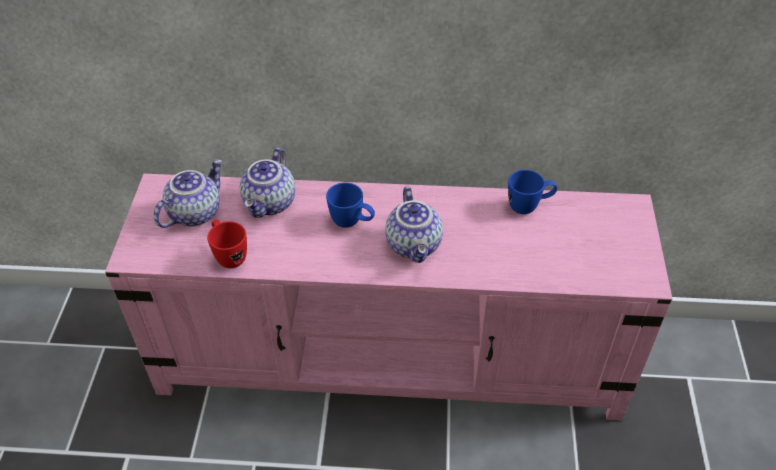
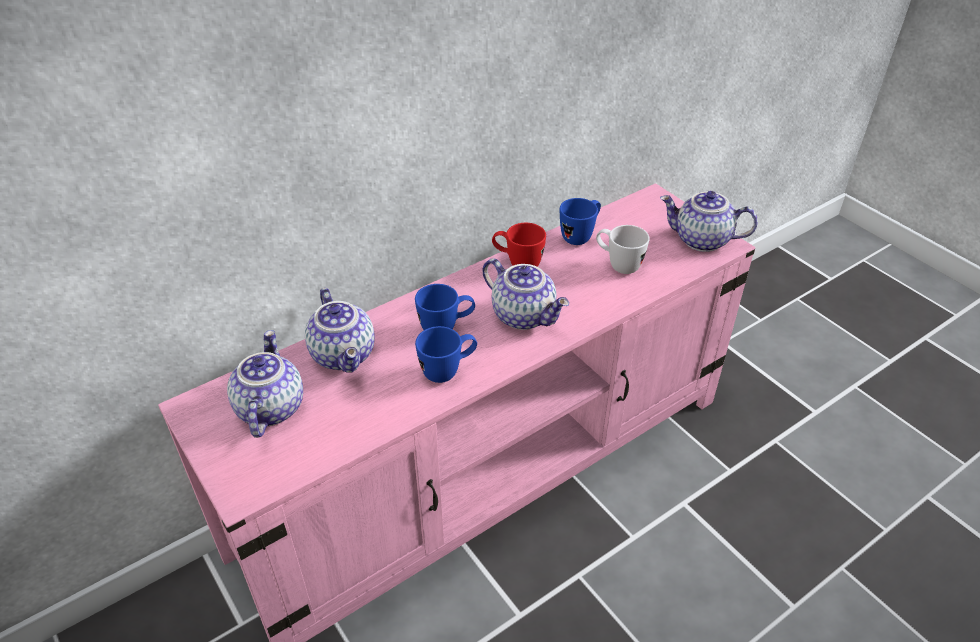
camera: 40 degrees left, 5 degrees down
red mug [207,220,247,268] -> red mug moved to [492,223,546,267]
none -> blue mug [415,326,477,383]
none -> white mug [596,225,650,274]
none -> teapot [660,191,758,252]

